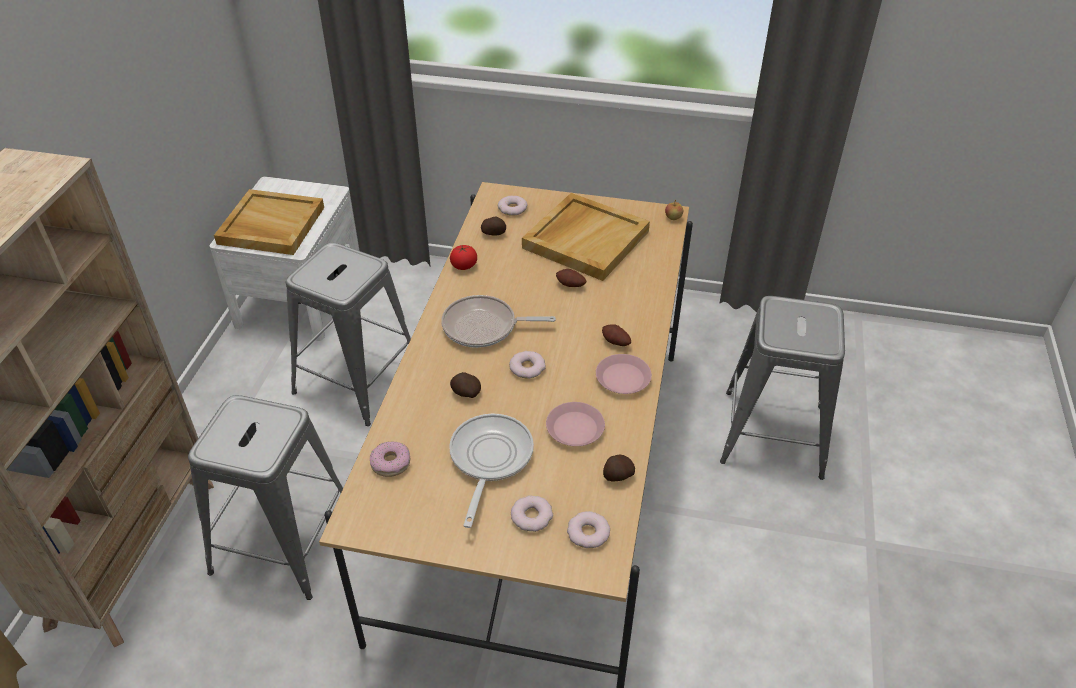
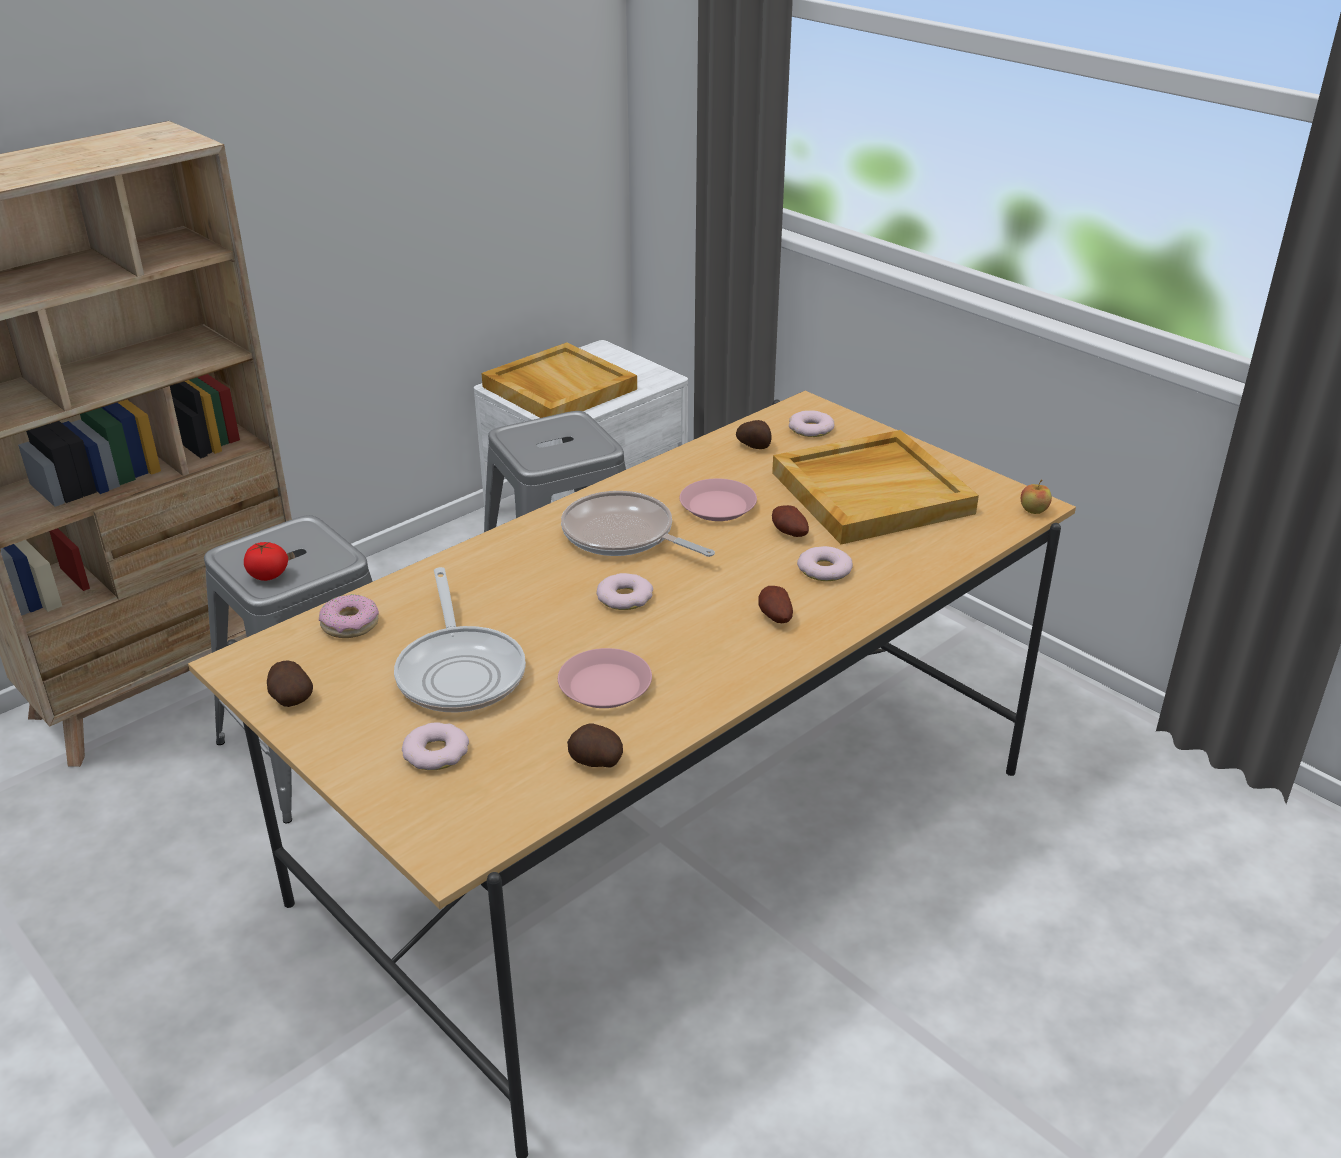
camera: 35 degrees right, 10 degrees down
frying pan [449,414,534,528] -> frying pan turned 120 degrees clockwise [394,567,526,712]
tomato [450,245,477,270] -> tomato moved to [244,542,288,581]
potato [450,372,481,398] -> potato moved to [267,660,313,707]
donut [567,511,610,548] -> donut moved to [797,546,853,581]
pink plate [596,354,652,394] -> pink plate moved to [679,478,757,521]
grey stool [720,296,845,480] -> none

